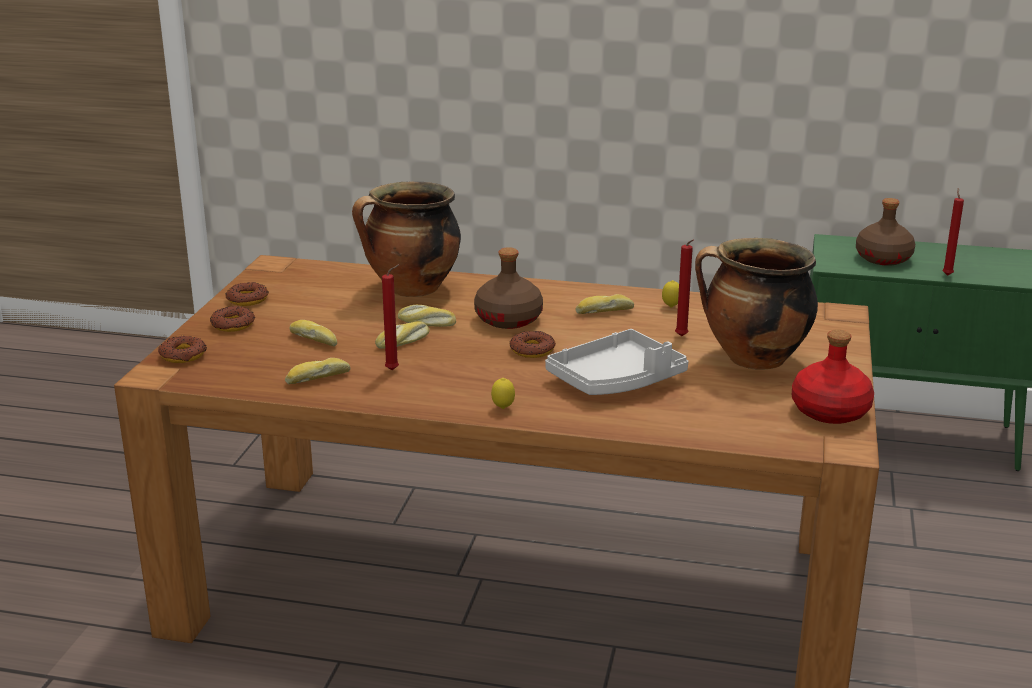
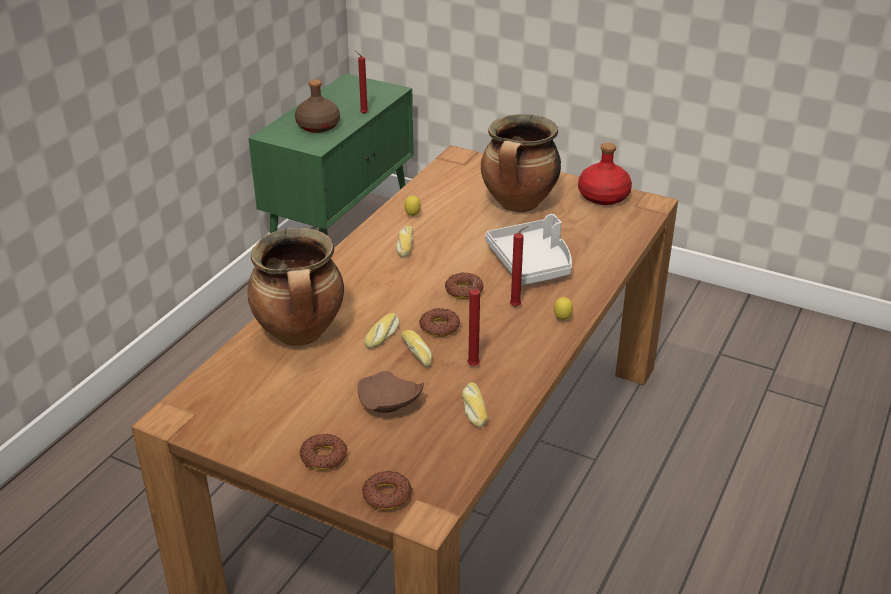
camera: 75 degrees left, 10 degrees up
donut [225,282,269,306] -> donut moved to [419,308,460,337]
bread [289,320,337,347] -> brown plate [357,371,424,413]
brown bottle [474,247,543,329] -> none
red candle [675,240,694,337] -> red candle moved to [510,226,529,307]

